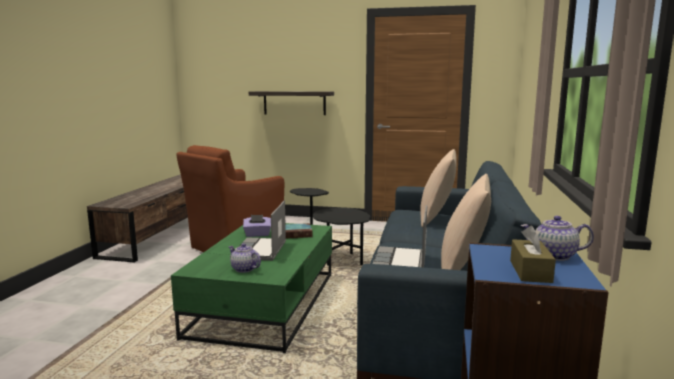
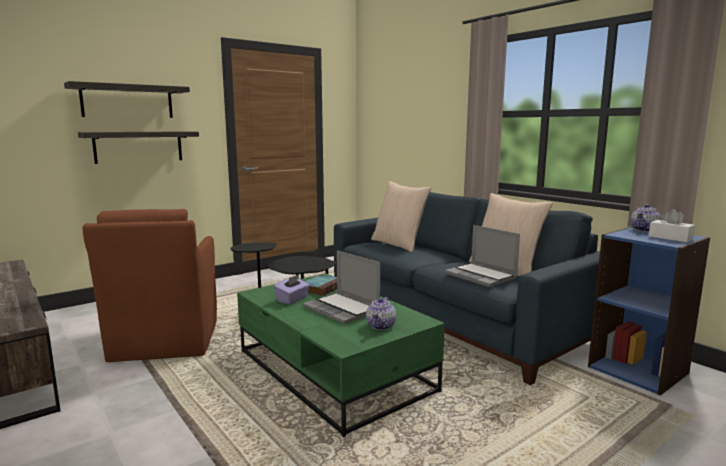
camera: 50 degrees left, 0 degrees up
teapot [228,244,261,273] -> teapot turned 60 degrees counterclockwise [366,297,396,330]
brown tissue box [510,226,556,283] -> white tissue box [649,209,695,242]
none -> shelf [64,81,190,118]

